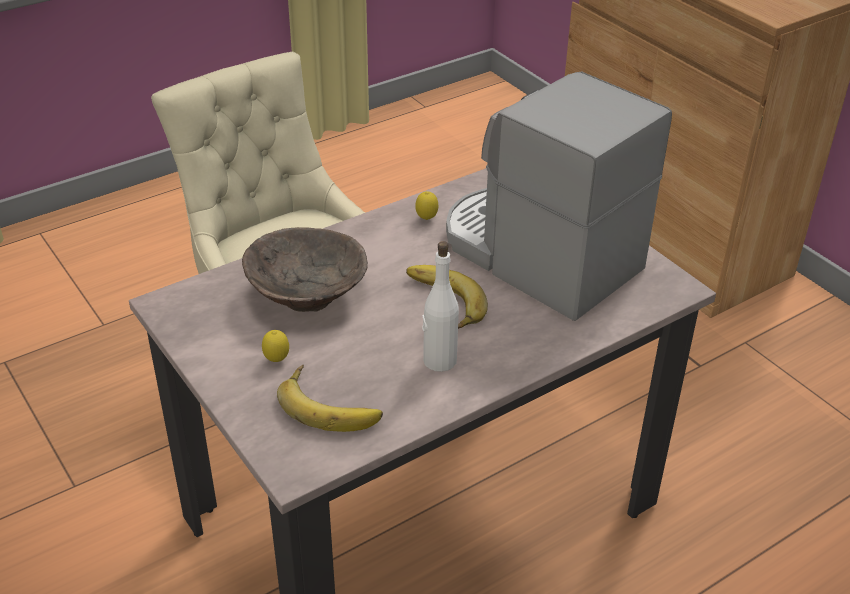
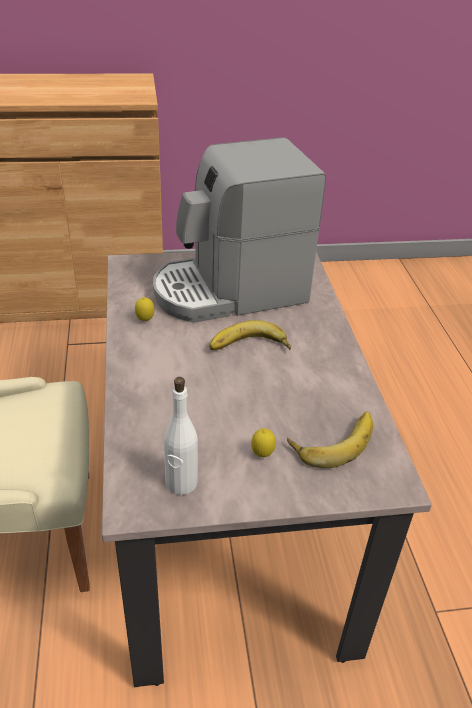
camera: 65 degrees left, 0 degrees up
brown bowl [242,227,368,312] -> none
white bottle [422,241,459,372] -> white bottle moved to [164,377,198,495]

